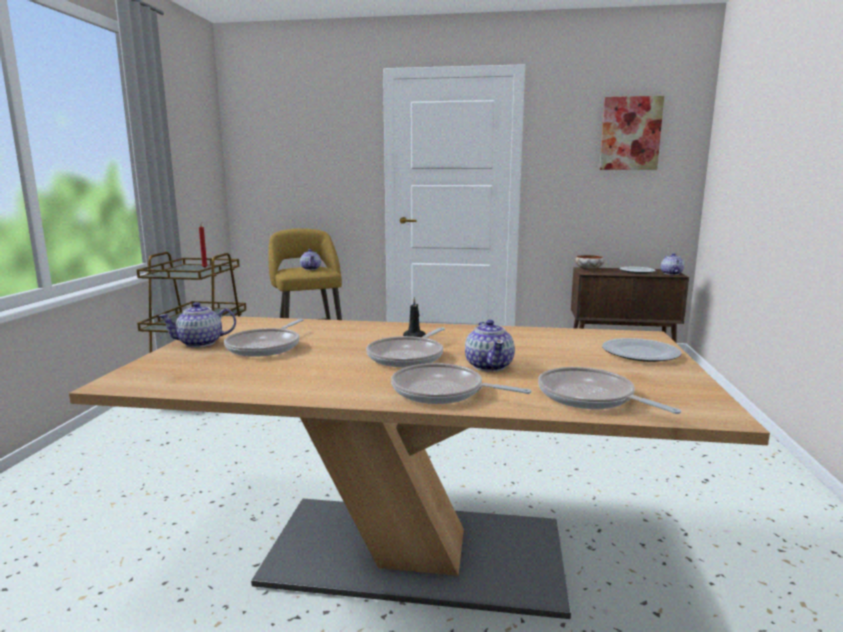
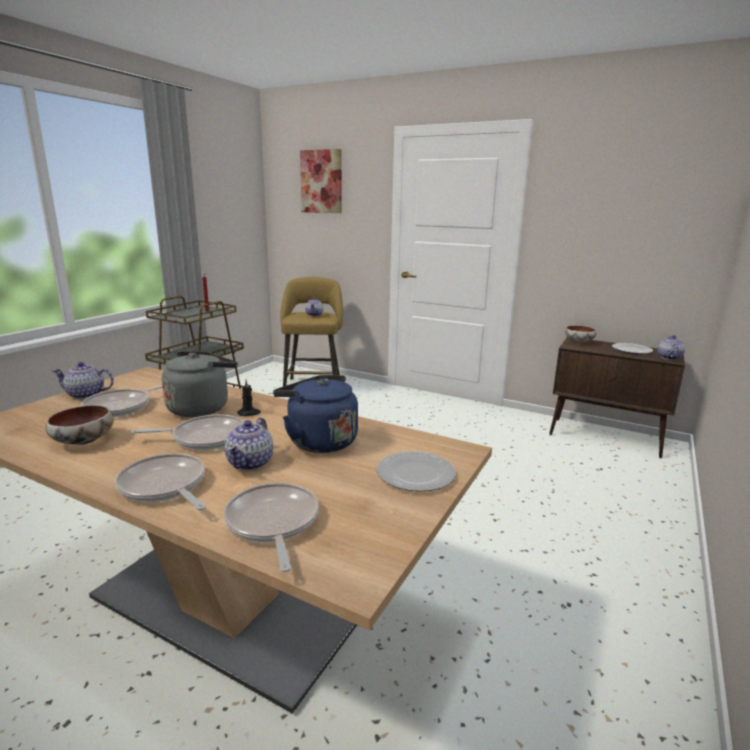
camera: 20 degrees right, 5 degrees up
frying pan [366,327,445,367] -> frying pan turned 150 degrees counterclockwise [131,414,244,450]
picture [599,96,664,170] -> picture moved to [300,149,342,213]
none -> bowl [46,405,114,445]
none -> grey kettle [162,351,238,417]
none -> blue kettle [273,375,358,453]

